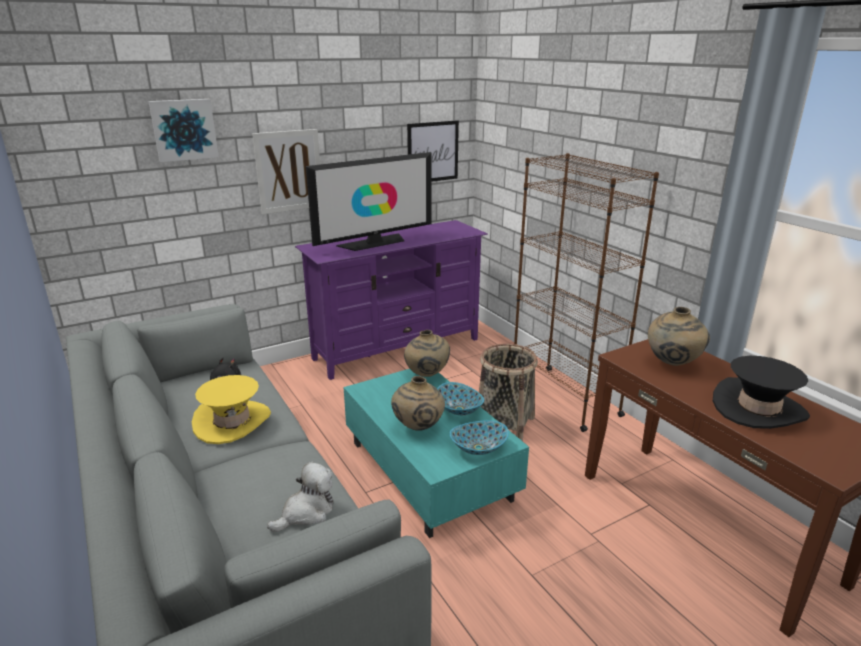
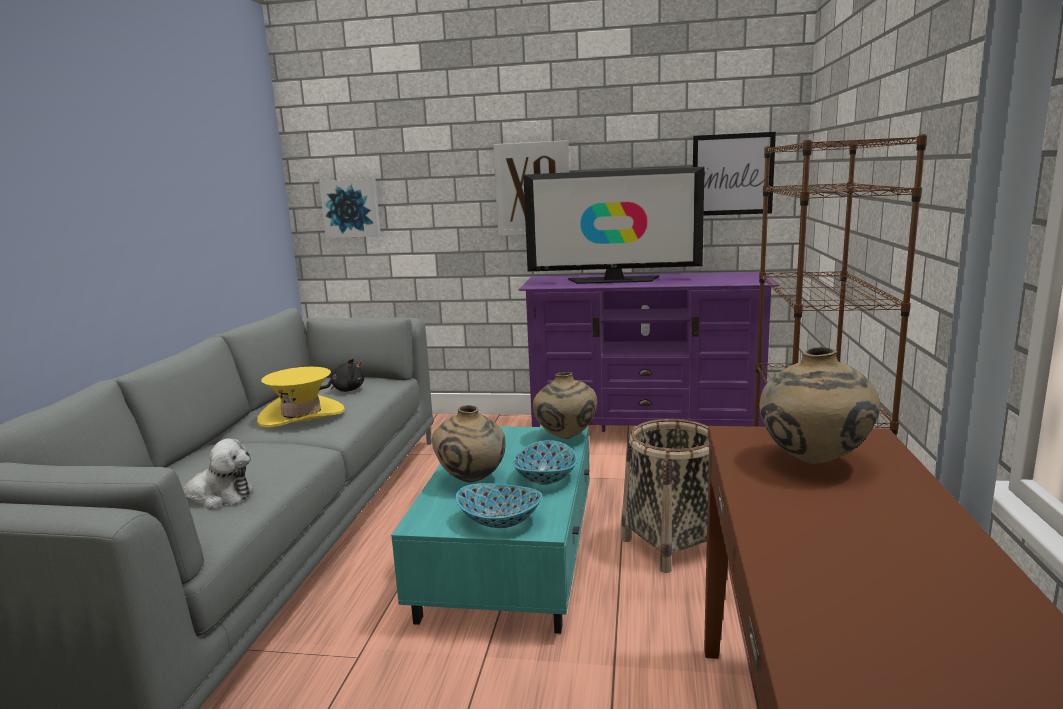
camera: 40 degrees right, 10 degrees down
picture [148,99,219,162] -> picture moved to [319,178,381,238]
black hat [713,356,810,429] -> none

